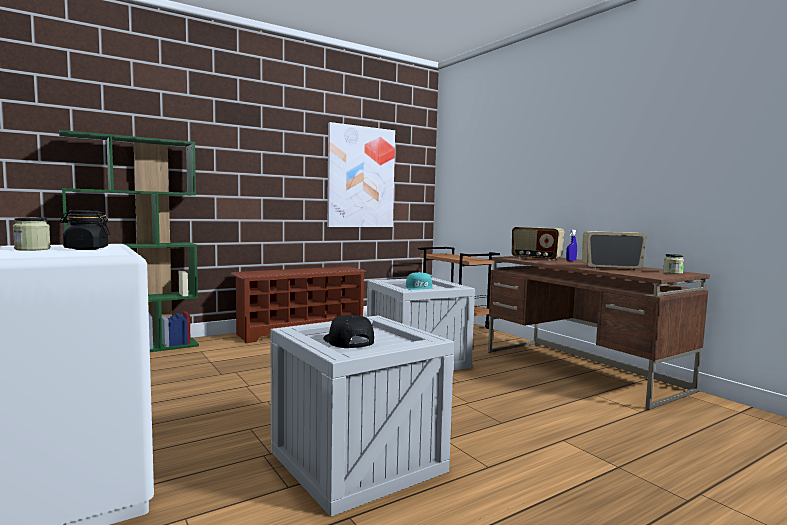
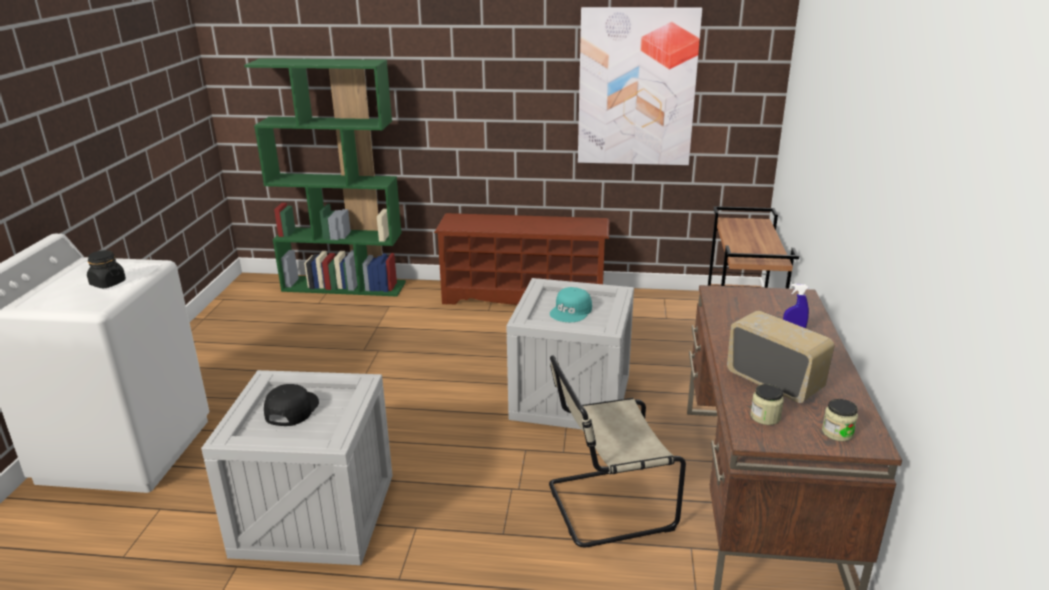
camera: 40 degrees right, 20 degrees up
jar [13,217,51,251] -> jar moved to [751,384,784,425]
radio [512,227,564,261] -> none
none -> beige chair [549,355,686,548]

